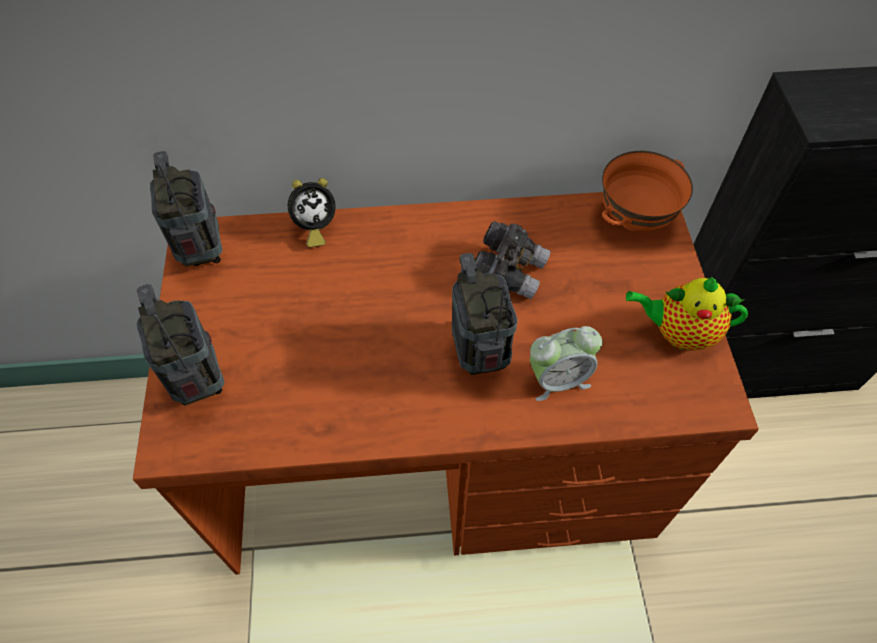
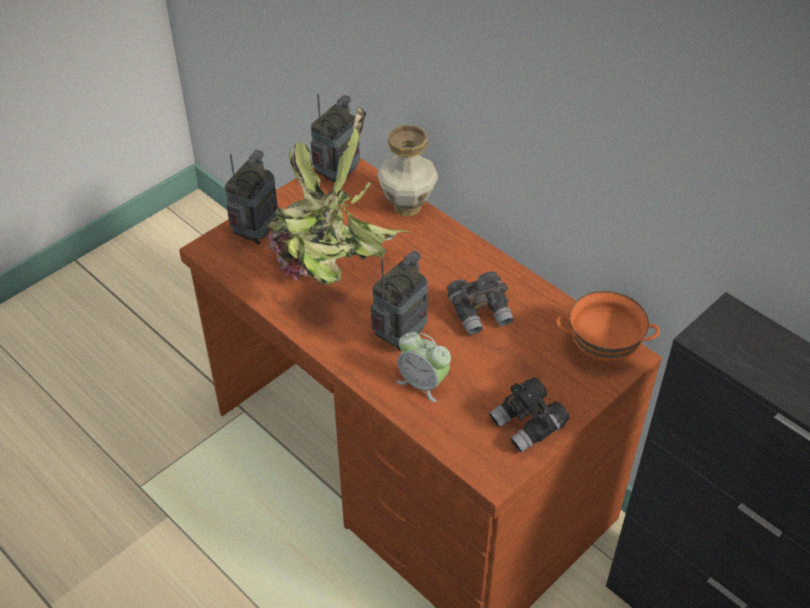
camera: 50 degrees right, 10 degrees down
alarm clock [288,178,336,247] -> vase [377,125,438,216]
teapot [626,277,748,350] -> black binoculars [489,377,570,453]
none -> potted plant [267,106,411,285]

